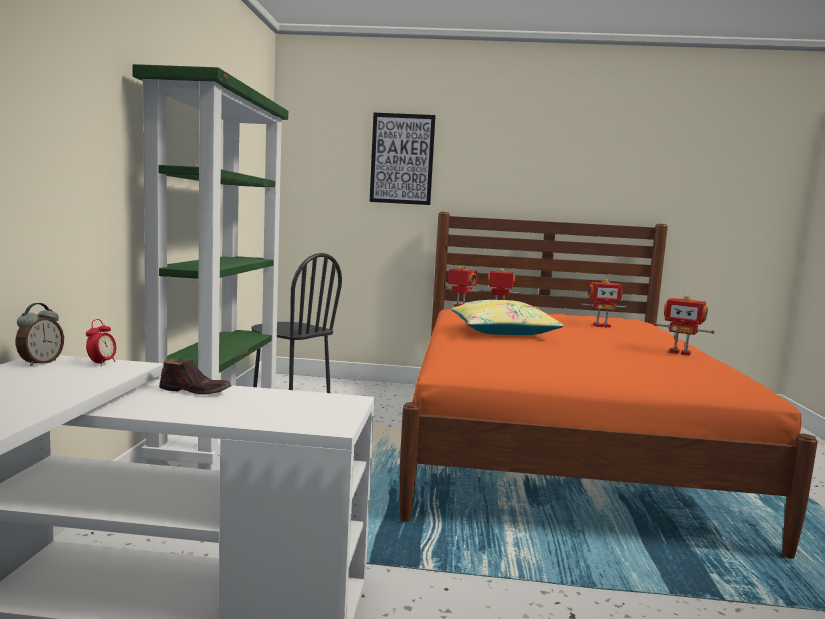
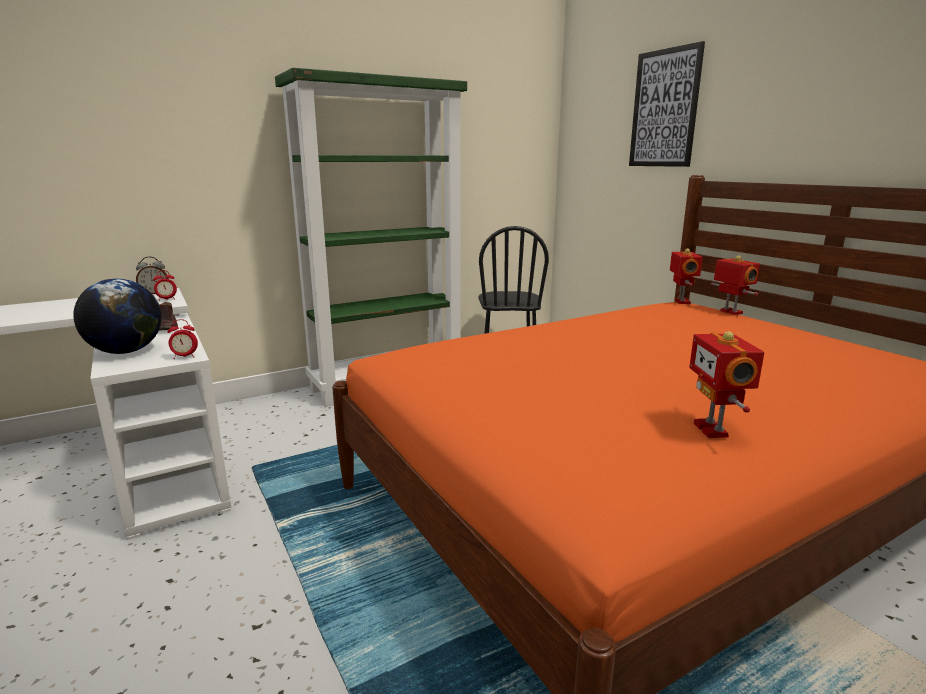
camera: 55 degrees right, 10 degrees up
yellow pillow [451,300,564,335] -> none
toy robot [580,278,627,328] -> none
none -> globe [73,279,162,354]
none -> alarm clock [167,319,198,359]

